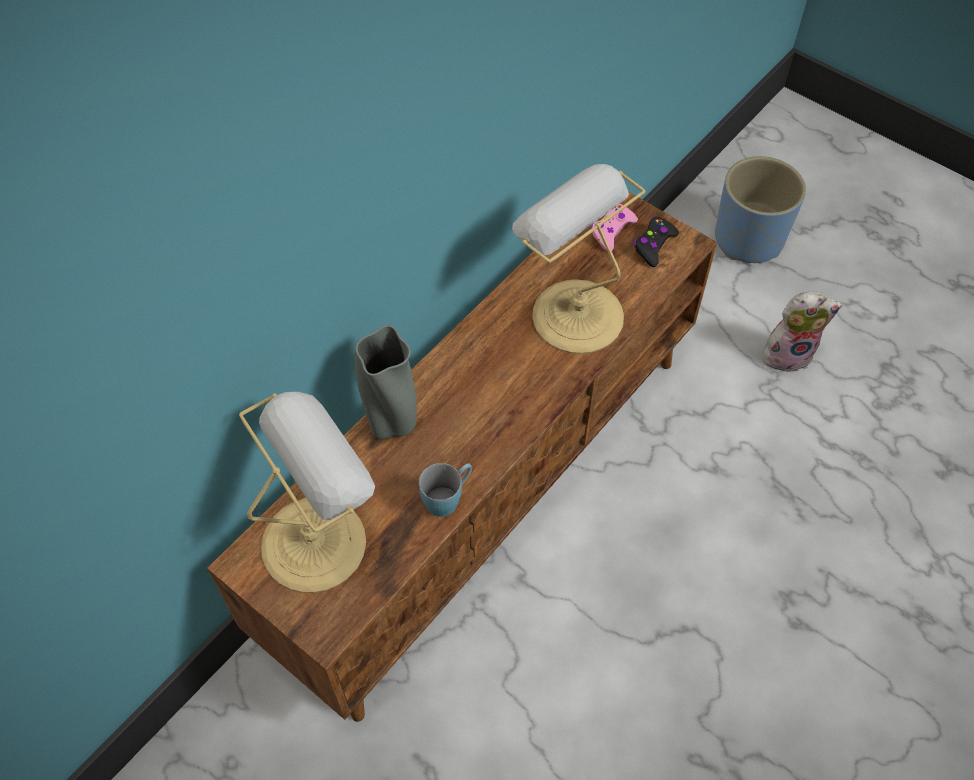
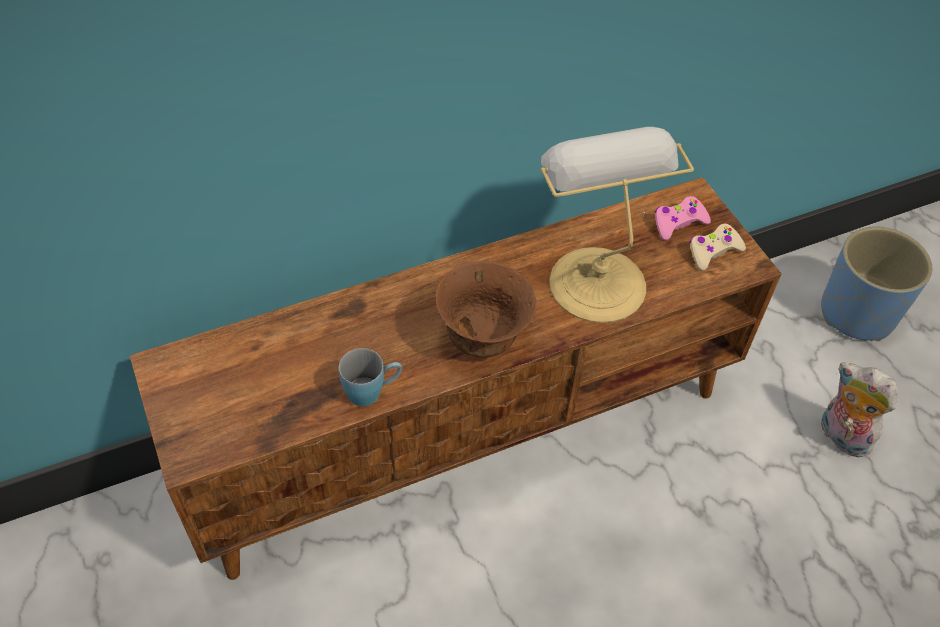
camera: 25 degrees right, 5 degrees down
table lamp [239,392,375,593] -> none
grey vase [354,325,417,439] -> none
black game controller [634,217,679,267] -> beige game controller [690,223,746,271]
plush toy [763,292,842,373] -> plush toy turned 150 degrees counterclockwise [821,362,898,457]
none -> brown bowl [436,261,536,358]

